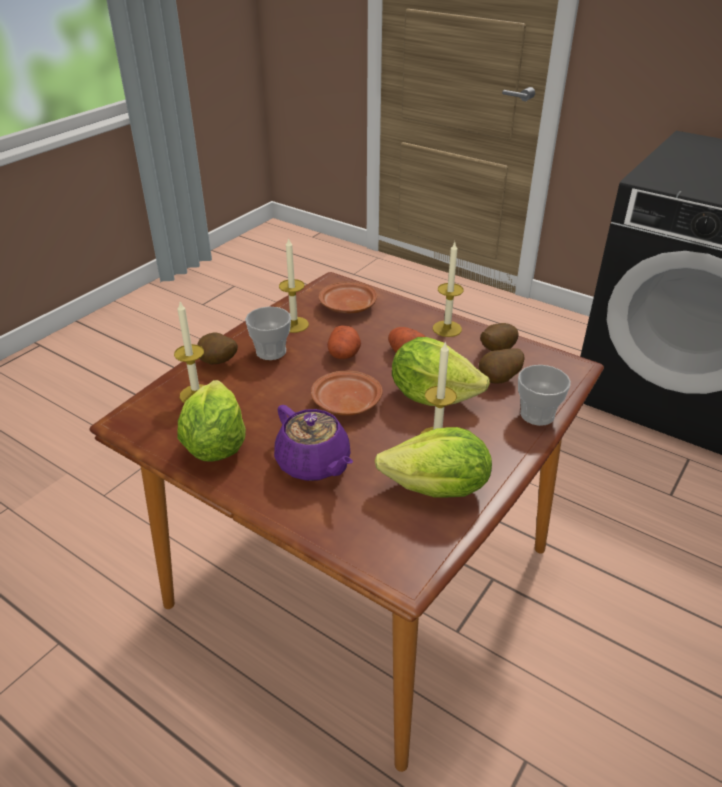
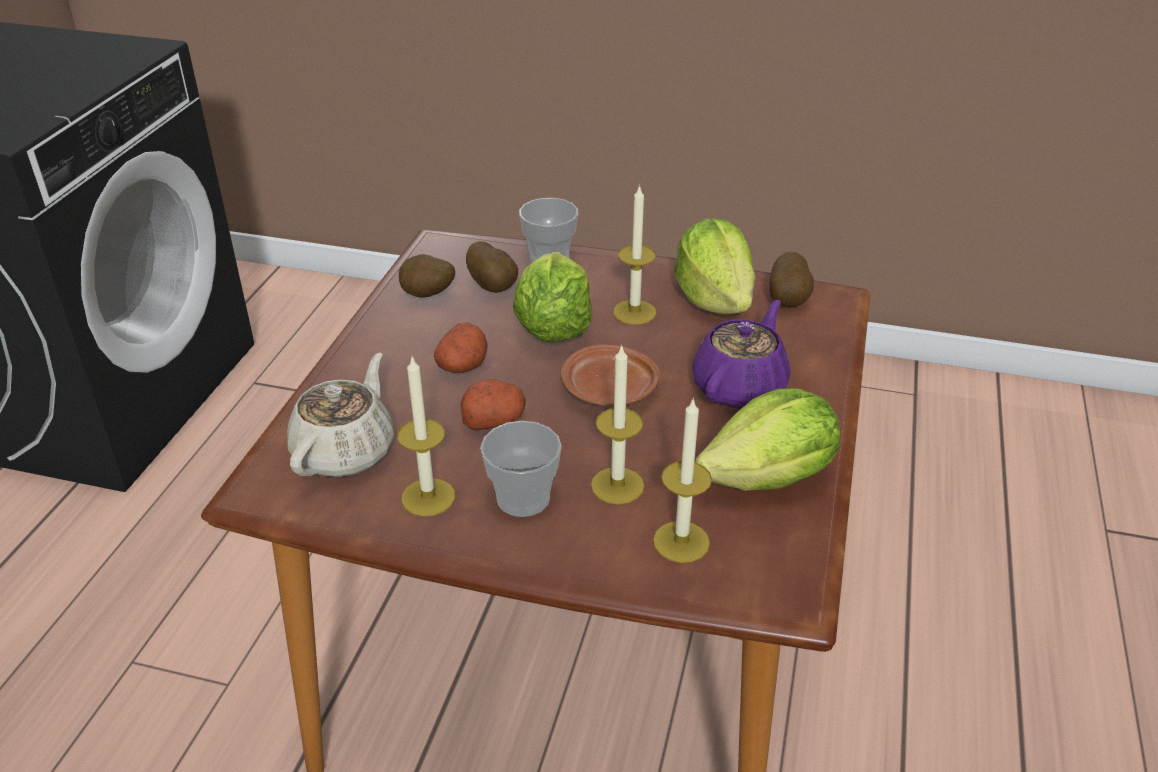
camera: 110 degrees left, 0 degrees up
potato [197,332,238,364] -> potato moved to [769,252,814,307]
brown plate [319,281,377,314] -> beige teapot [287,353,394,478]
candle [433,242,464,337] -> candle moved to [591,344,644,505]

